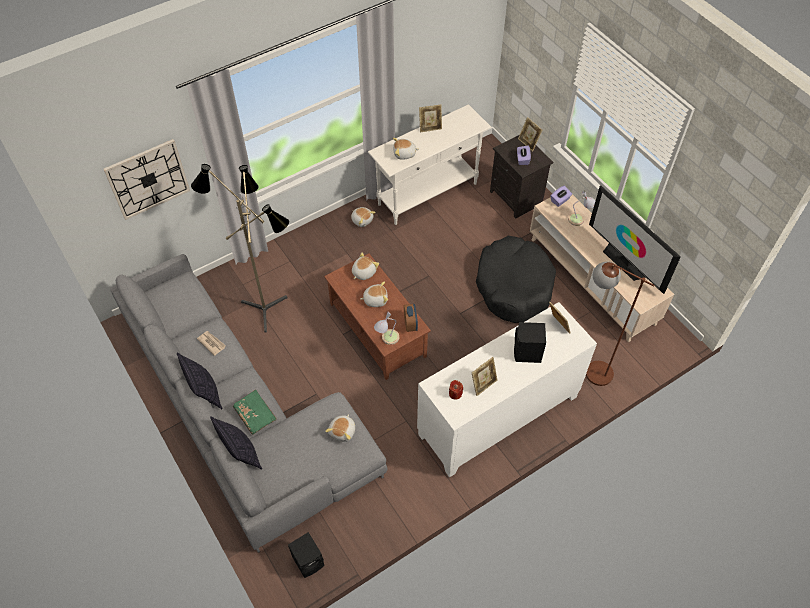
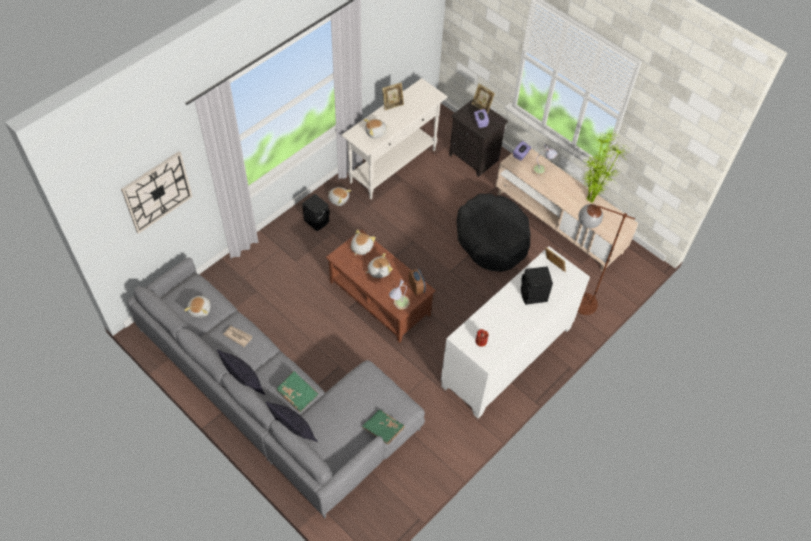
camera: 15 degrees left, 0 degrees up
floor lamp [191,164,289,332] -> none
black speaker [288,532,324,578] -> black speaker moved to [302,194,330,231]
plush toy [325,414,355,442] -> plush toy moved to [184,295,211,318]
picture frame [472,357,497,396] -> none
television [589,185,681,294] -> potted plant [582,130,629,203]
none -> green book [362,410,405,445]

